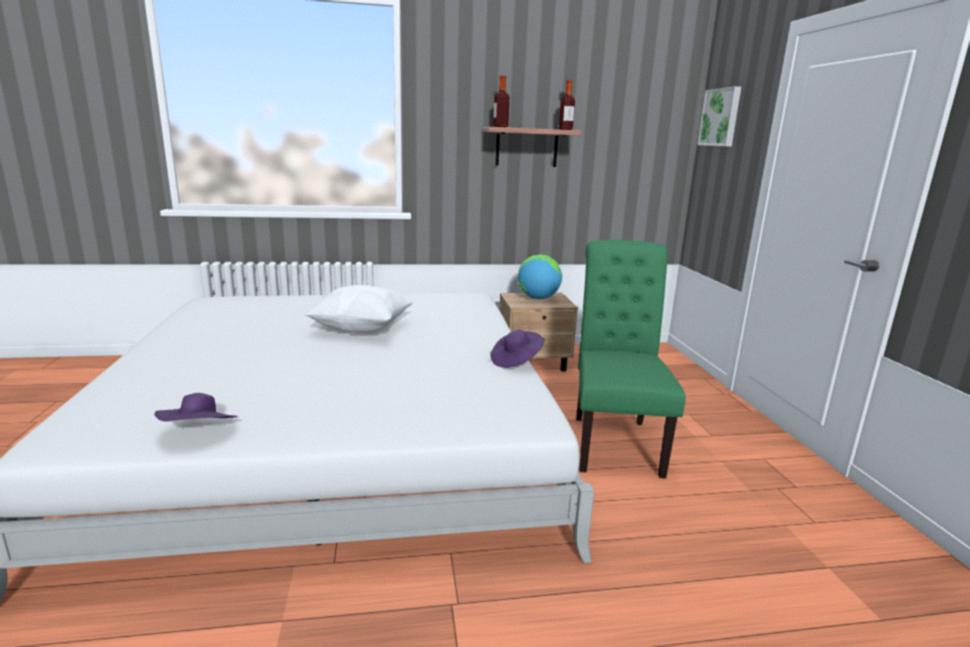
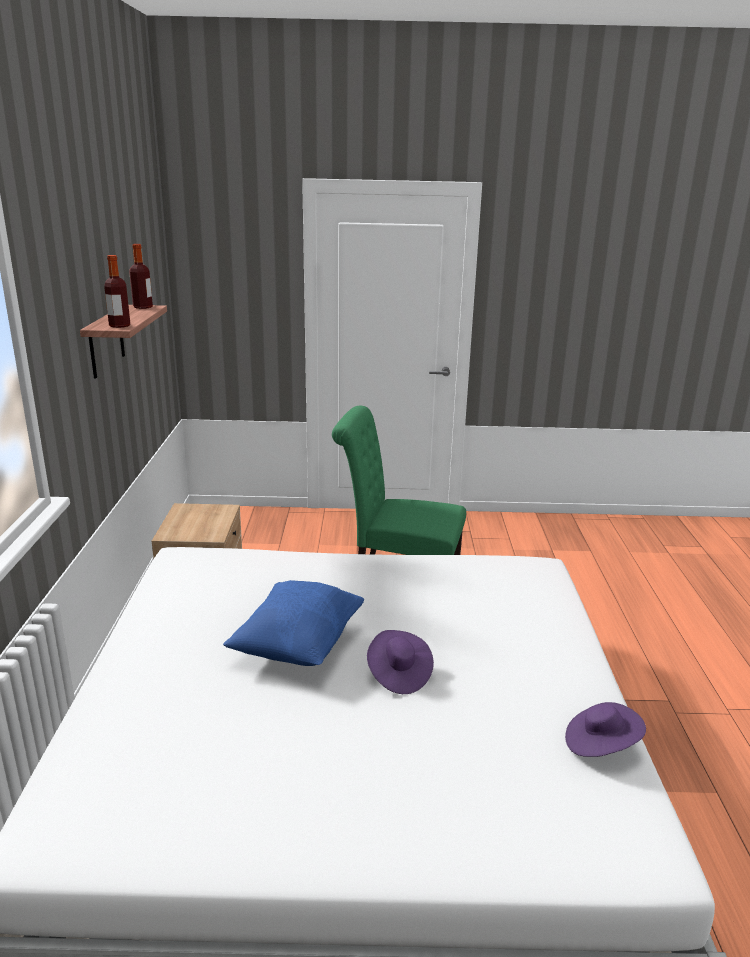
camera: 80 degrees left, 5 degrees up
white pillow [305,285,414,333] -> blue pillow [223,580,364,666]
purple hat [491,330,544,368] -> purple hat moved to [367,630,434,694]
globe [518,254,562,299] -> none
picture [697,86,741,147] -> none

